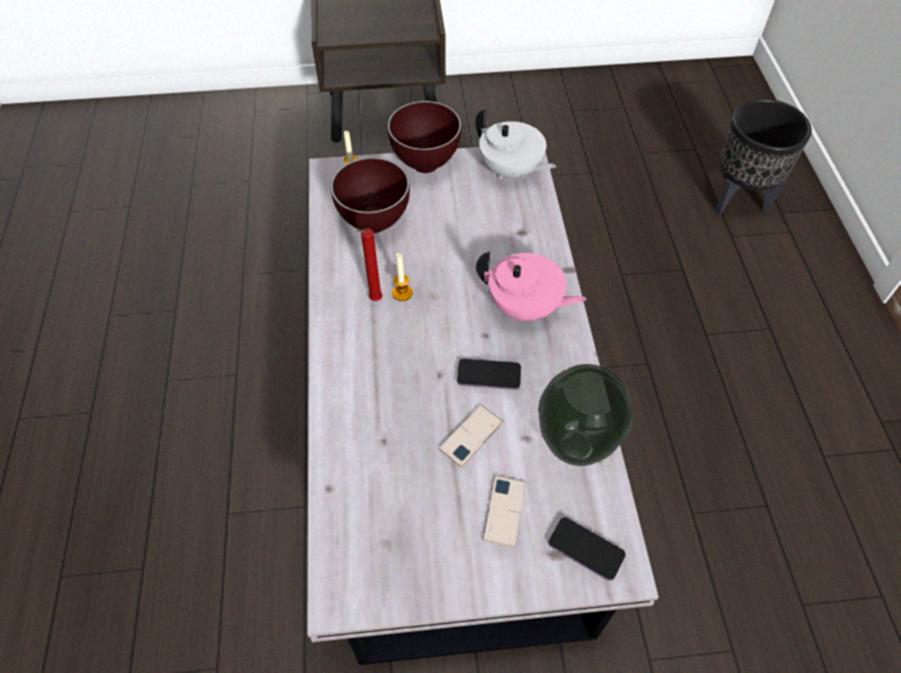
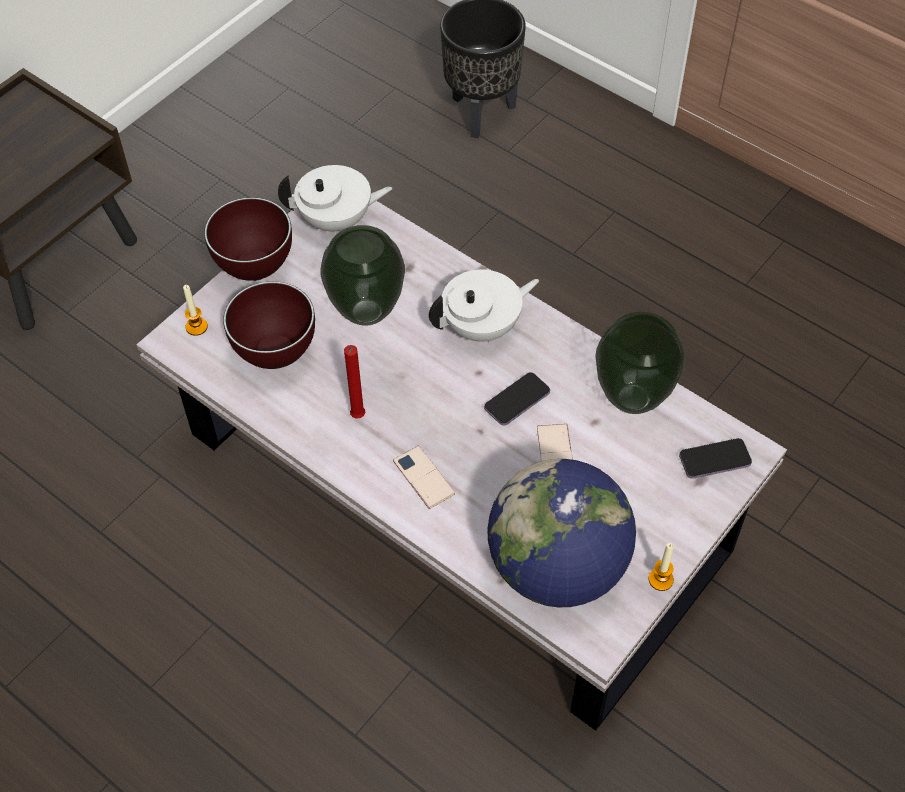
camera: 45 degrees left, 0 degrees up
candle [392,253,412,301] -> candle moved to [649,543,674,591]
pink teapot [476,251,586,322] -> white teapot [429,270,539,343]
phone [482,475,526,547] -> phone moved to [393,446,455,509]
none -> vase [320,225,405,326]
none -> globe [487,459,636,607]

